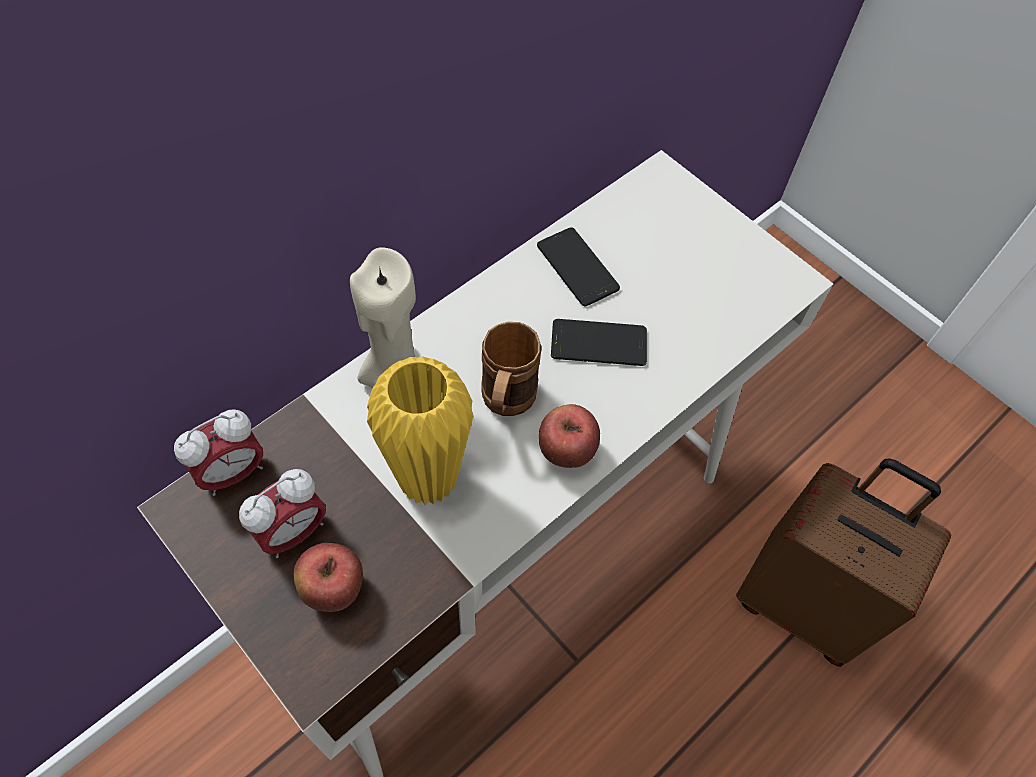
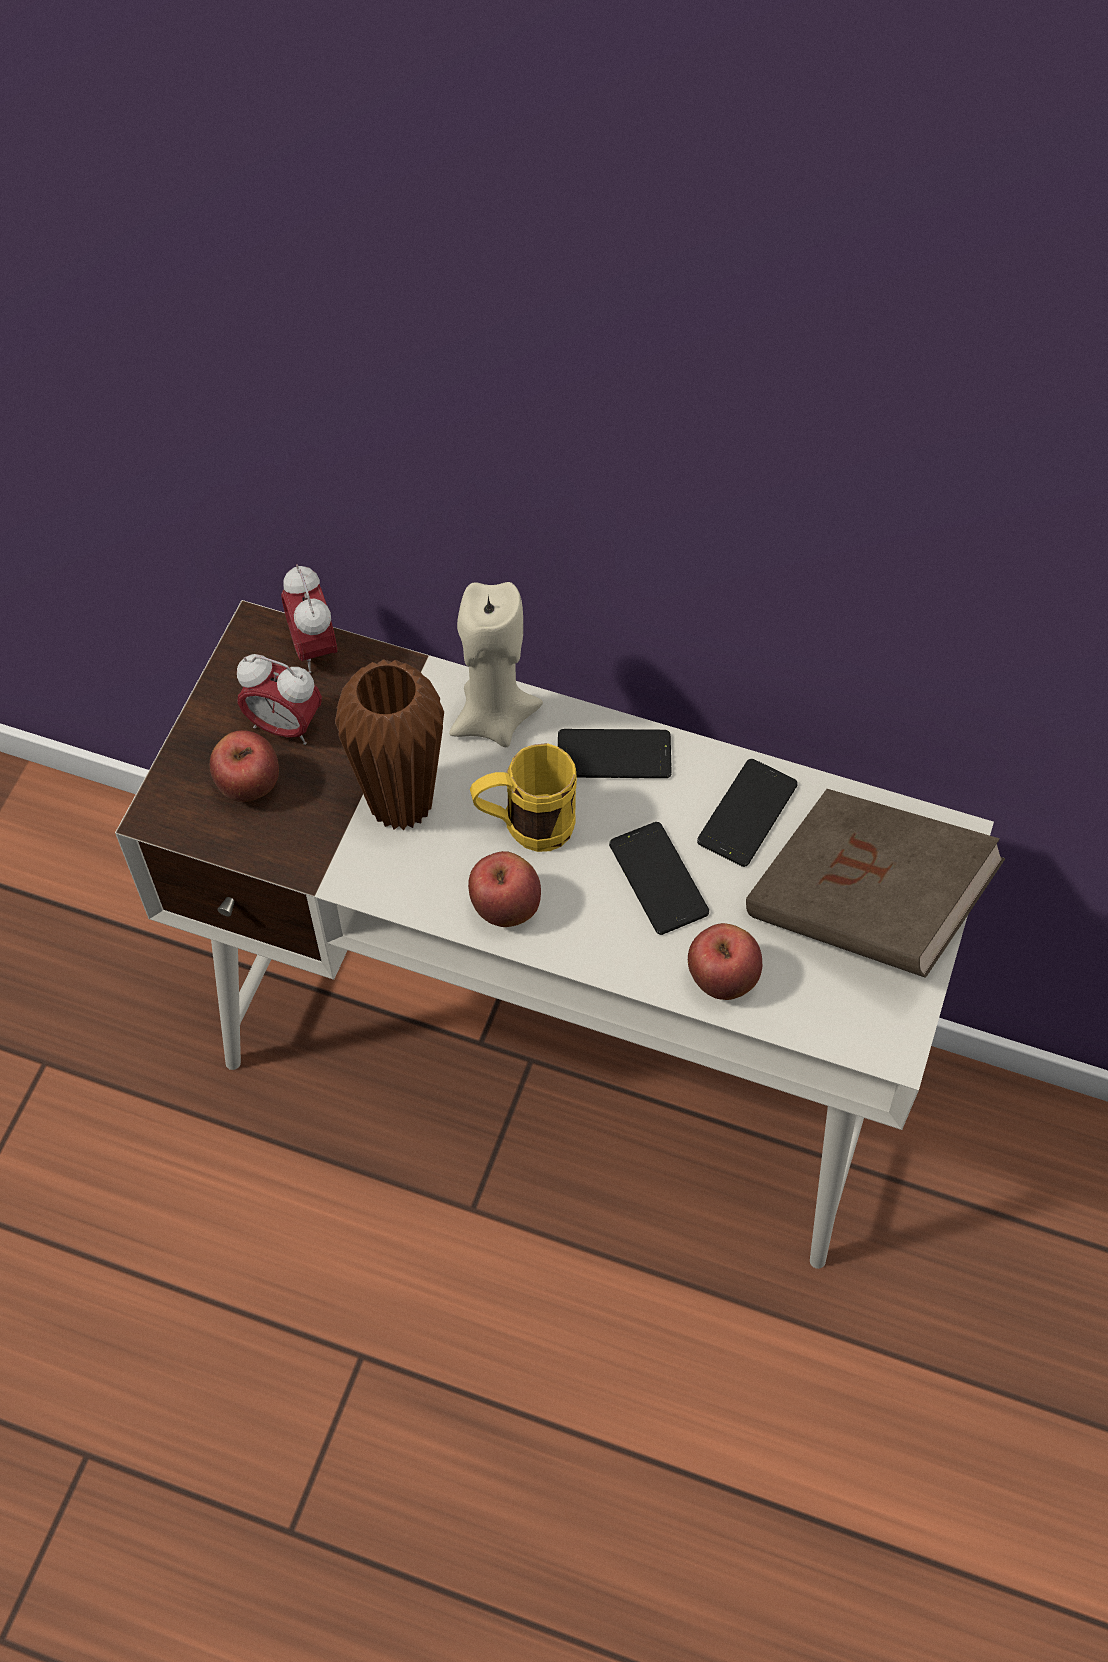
camera: 65 degrees right, 0 degrees up
alarm clock [174,409,263,496] -> alarm clock turned 45 degrees clockwise [281,564,337,673]
yellow vase [367,356,474,505] -> brown vase [335,659,444,830]
brown mug [481,322,542,416] -> yellow mug [470,743,577,852]
brown suitcase [736,458,951,667] -> none
none -> phone [558,729,671,778]
none -> apple [688,923,762,1000]
none -> brown book [746,789,1005,977]

